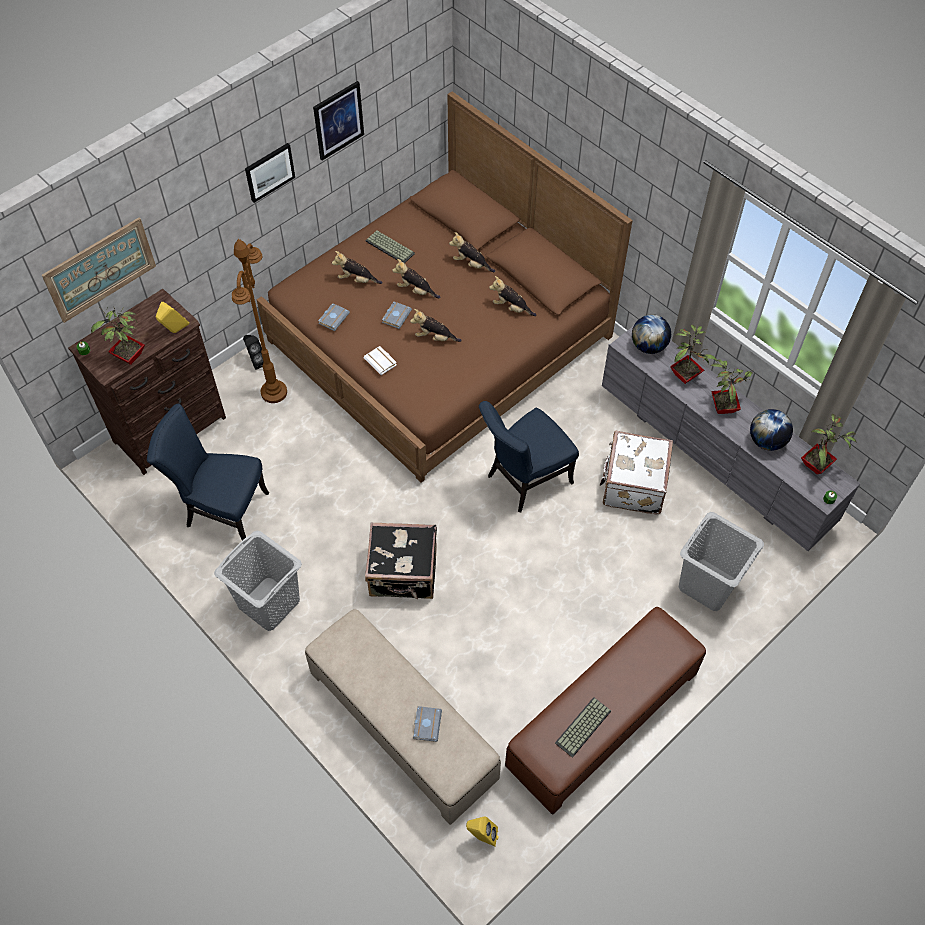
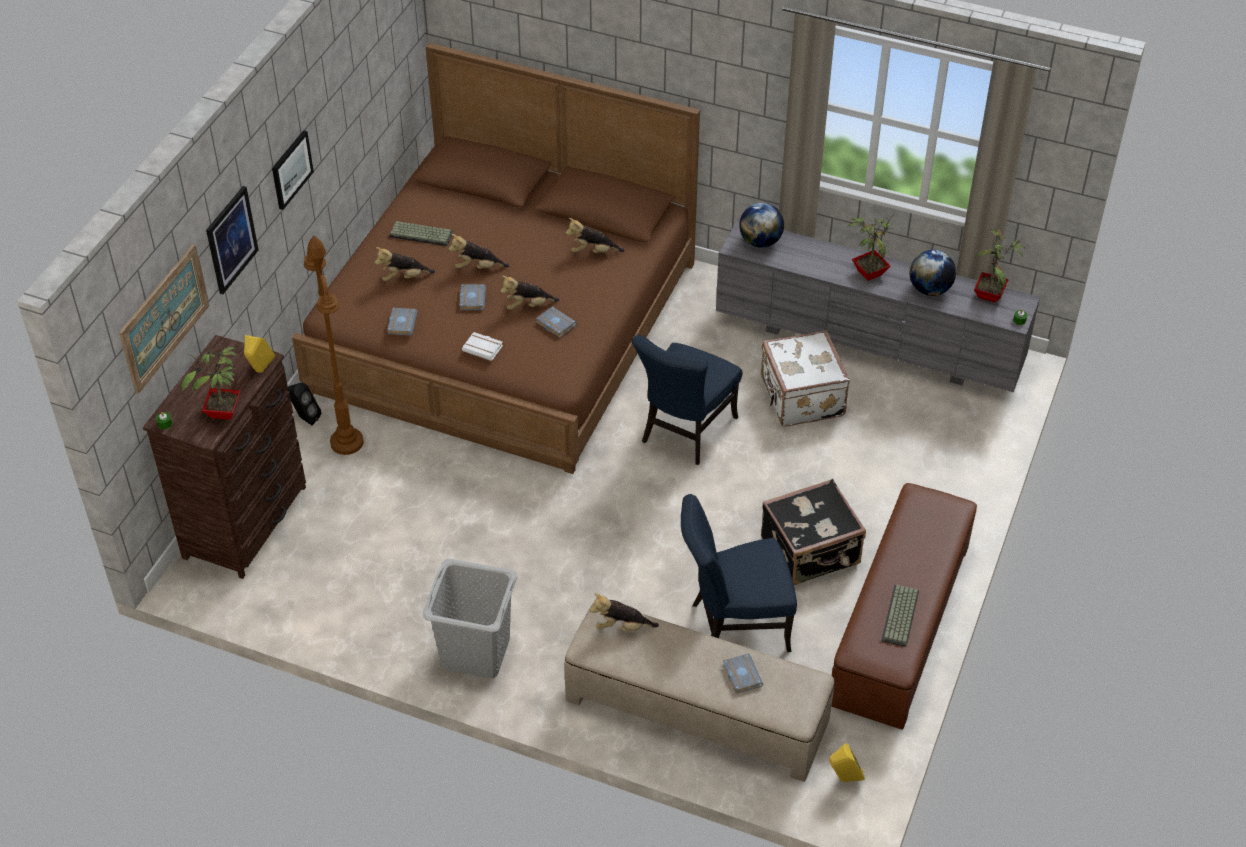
camera: 25 degrees left, 10 degrees down
blue chair [147,404,269,540] -> blue chair moved to [681,494,797,652]
picture [313,81,364,160] -> picture moved to [206,186,259,294]
black suitcase [365,523,437,599] -> black suitcase moved to [761,479,866,585]
plush toy [449,232,495,272] -> plush toy moved to [590,593,659,631]
potted plant [670,325,718,384] -> none
grey laundry basket [679,512,764,611] -> none
none -> grey book [536,306,577,338]

